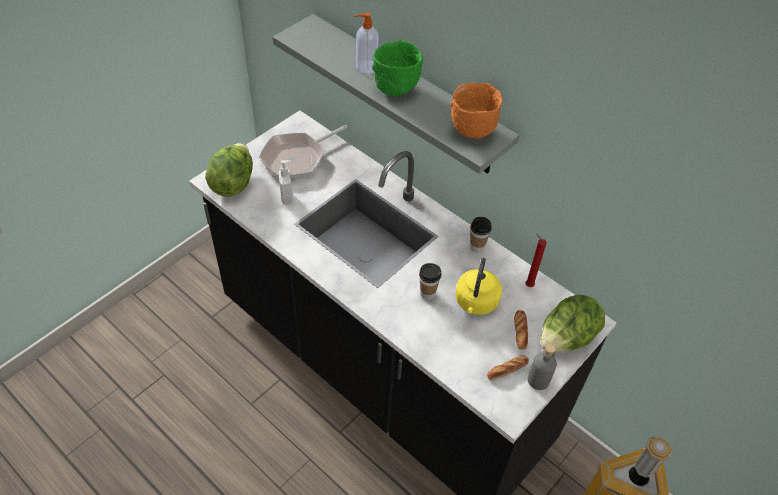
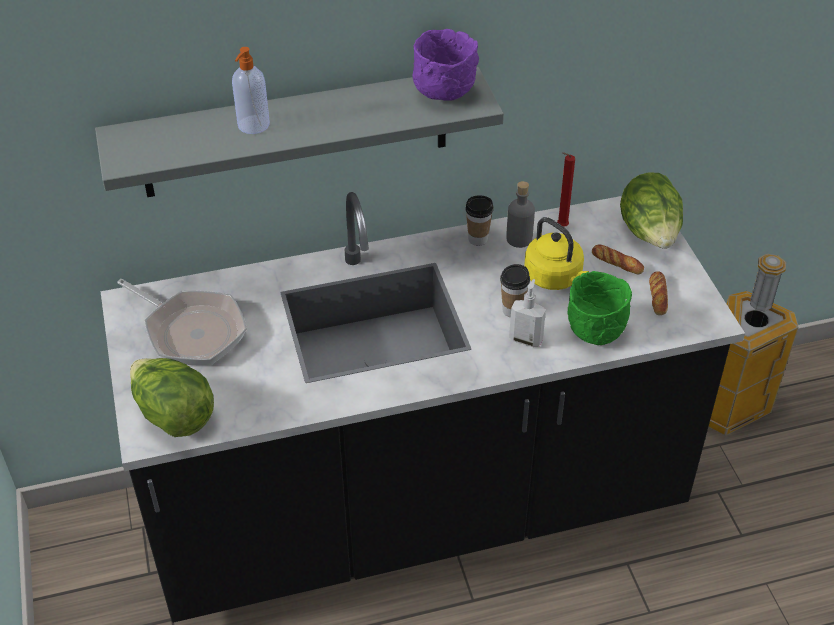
camera: 55 degrees left, 5 degrees down
frying pan [259,125,348,179] -> frying pan turned 45 degrees counterclockwise [117,279,247,366]
soap dispenser [279,160,293,204] -> soap dispenser moved to [509,279,546,347]
green bowl [372,40,423,96] -> green bowl moved to [567,271,632,345]
orange bowl [450,83,503,139] -> purple bowl [412,29,479,101]
grey bottle [527,344,557,390] -> grey bottle moved to [506,181,535,248]

